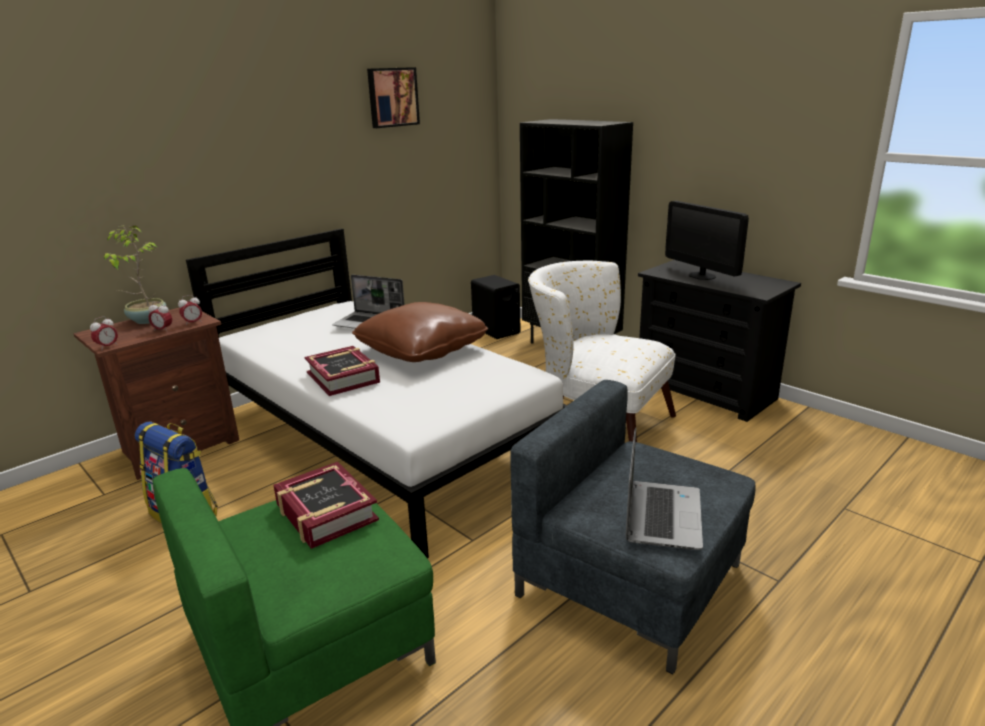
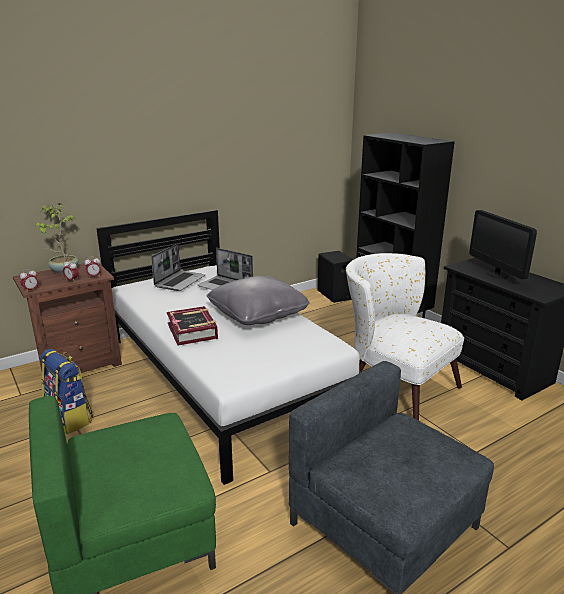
camera: 10 degrees right, 0 degrees up
book [273,462,379,549] -> none
brown pillow [352,302,488,362] -> grey pillow [206,276,310,325]
picture [367,67,420,128] -> none
laptop [626,428,703,550] -> laptop moved to [151,243,205,291]

